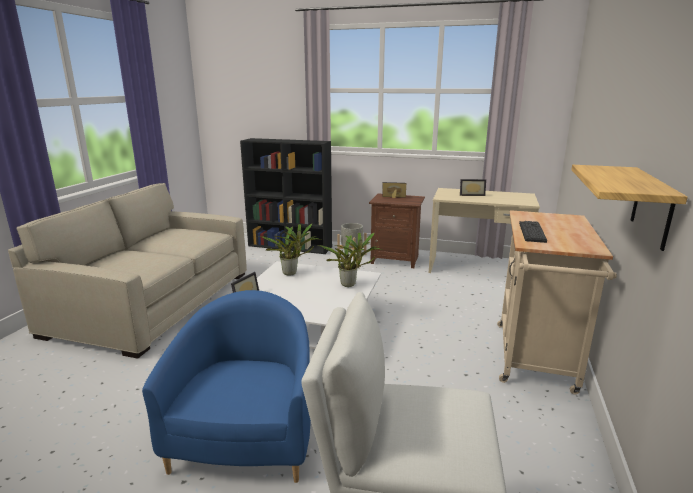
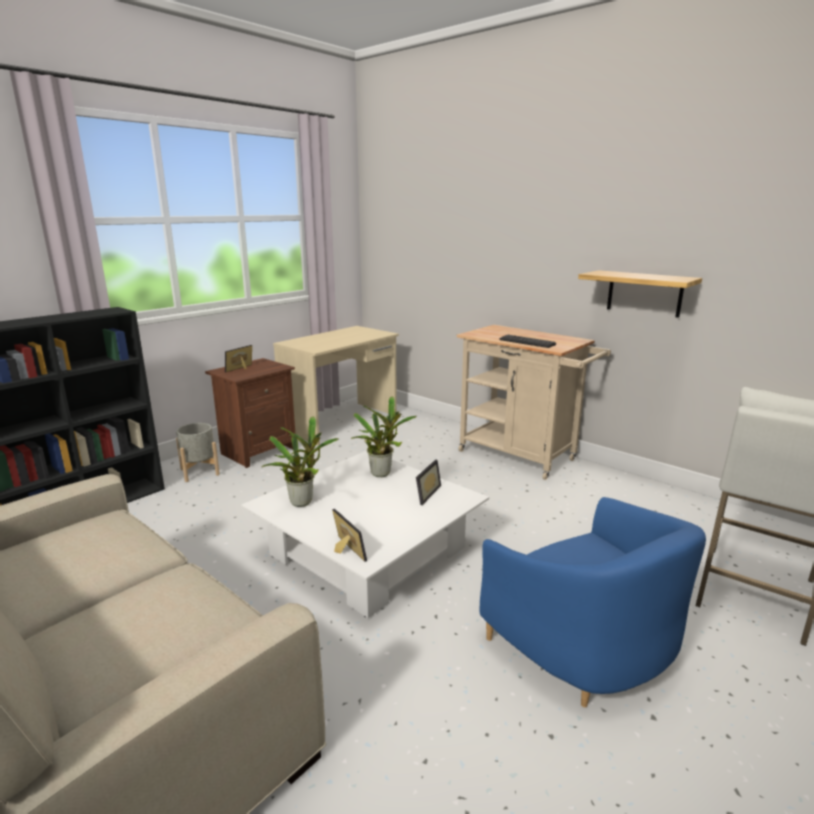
camera: 65 degrees left, 0 degrees up
blue armchair [142,290,311,483] -> blue armchair turned 150 degrees counterclockwise [479,497,706,707]
picture frame [460,179,486,196] -> picture frame moved to [416,460,441,505]

